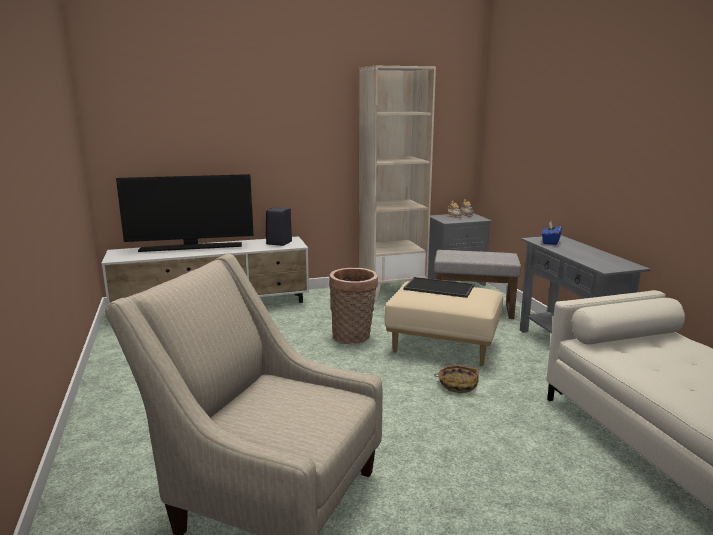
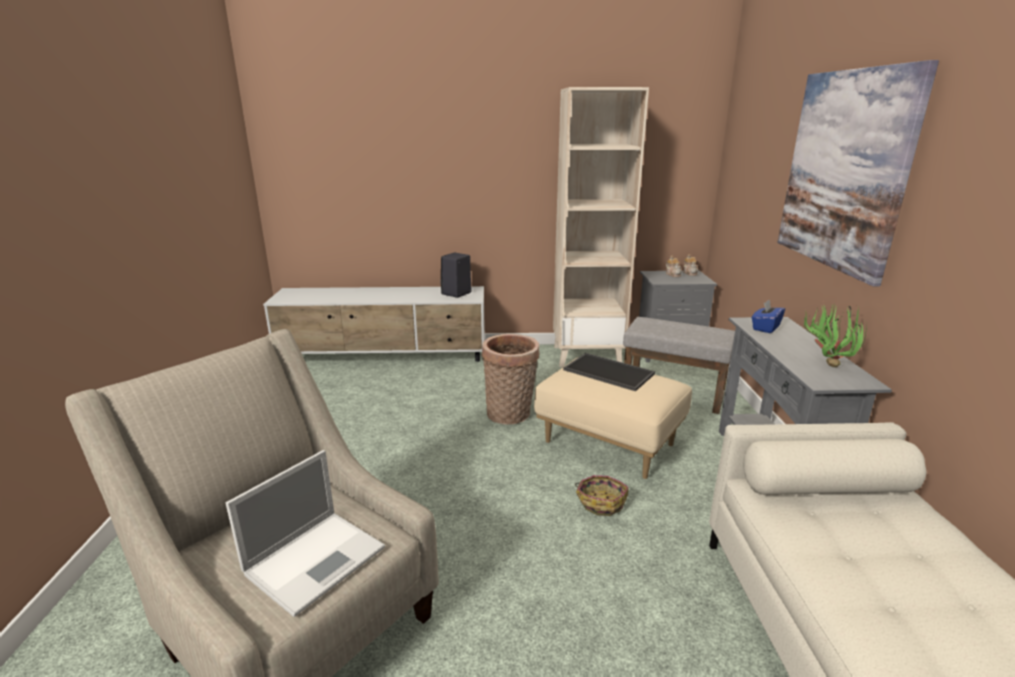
camera: 15 degrees right, 5 degrees up
television [116,174,254,252] -> none
none -> laptop [226,450,385,617]
none -> picture [777,60,939,286]
none -> potted plant [804,304,867,367]

